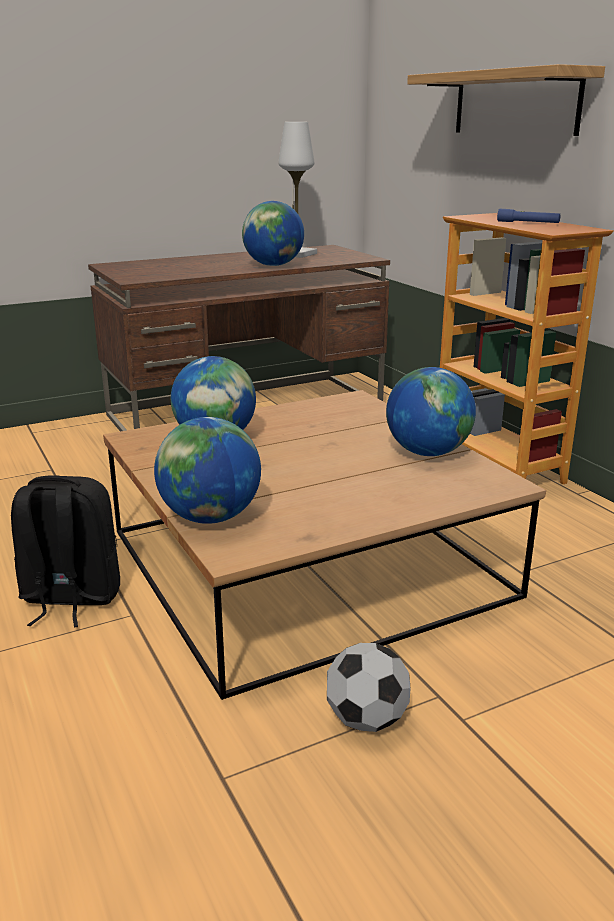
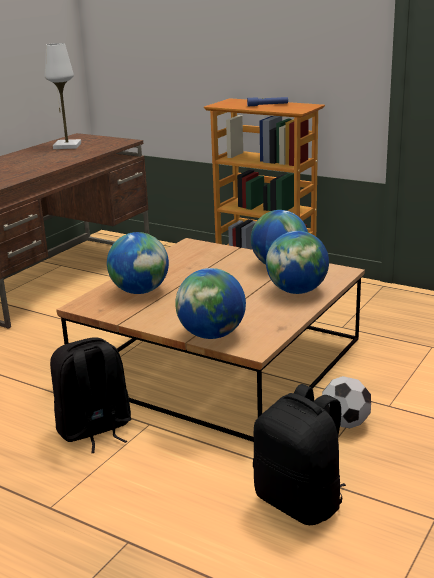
camera: 30 degrees left, 0 degrees up
globe [242,201,304,266] -> globe moved to [266,231,329,294]
shelf [407,64,605,136] -> none
none -> black backpack [253,384,346,525]

